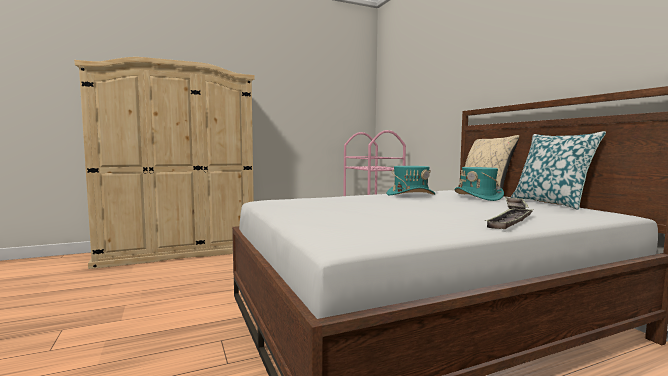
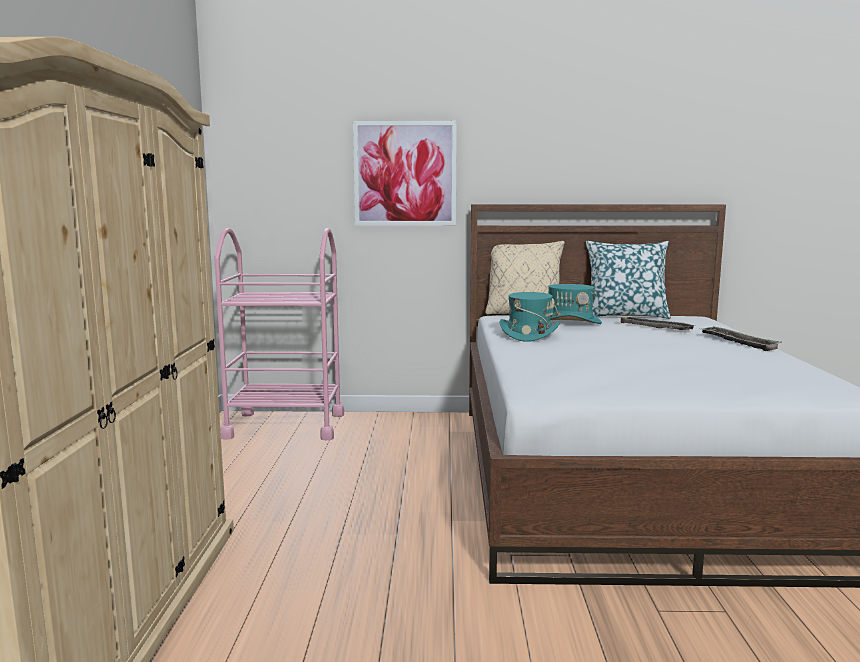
camera: 65 degrees left, 5 degrees up
none -> picture [353,121,457,226]

